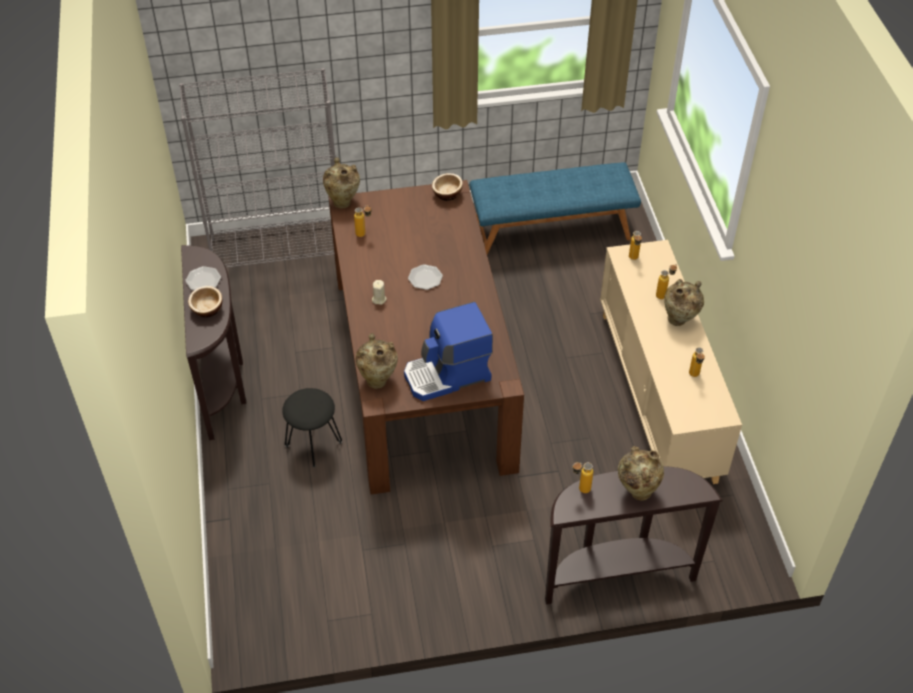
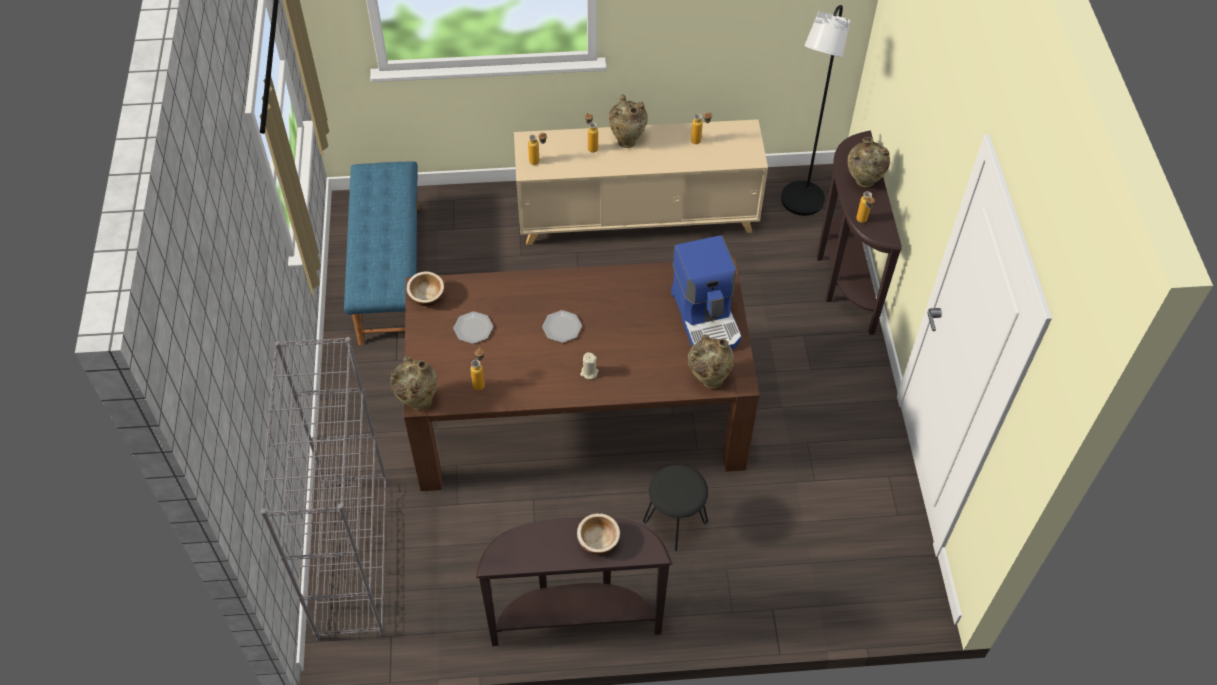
camera: 85 degrees left, 5 degrees up
plate [185,266,221,290] -> plate moved to [453,311,493,344]
none -> black floor lamp [781,5,851,216]

